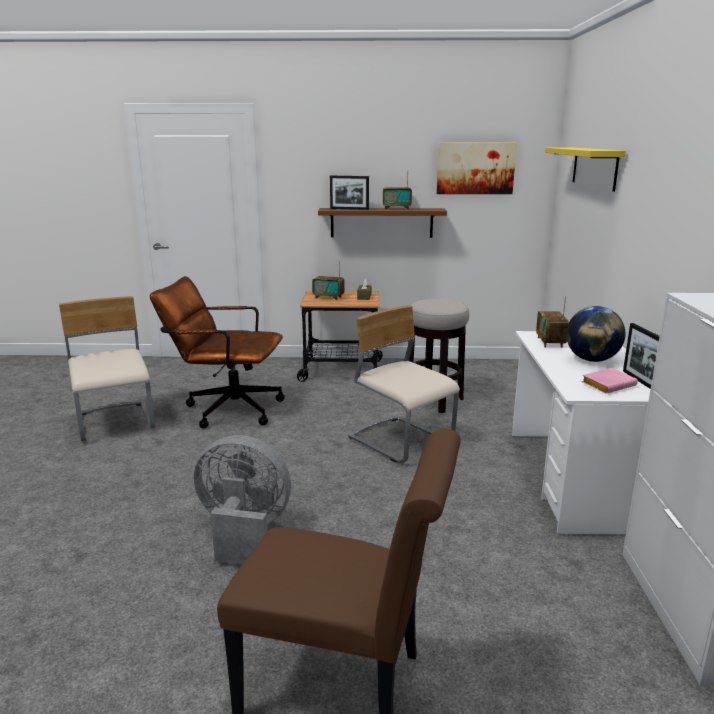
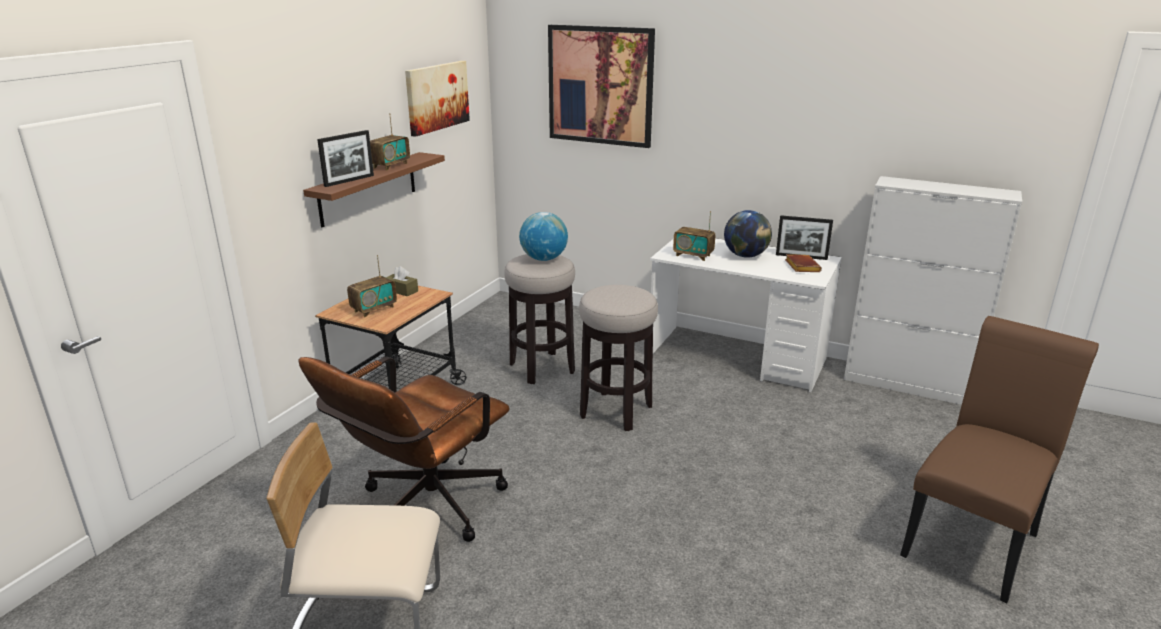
camera: 65 degrees left, 5 degrees up
grey fan [194,435,291,565] -> none
beige chair [348,305,460,463] -> stool [579,285,658,431]
yellow shelf [545,148,626,192] -> picture [548,25,655,148]
pink book [582,368,638,394] -> brown book [785,254,822,272]
none -> globe [519,212,568,261]

